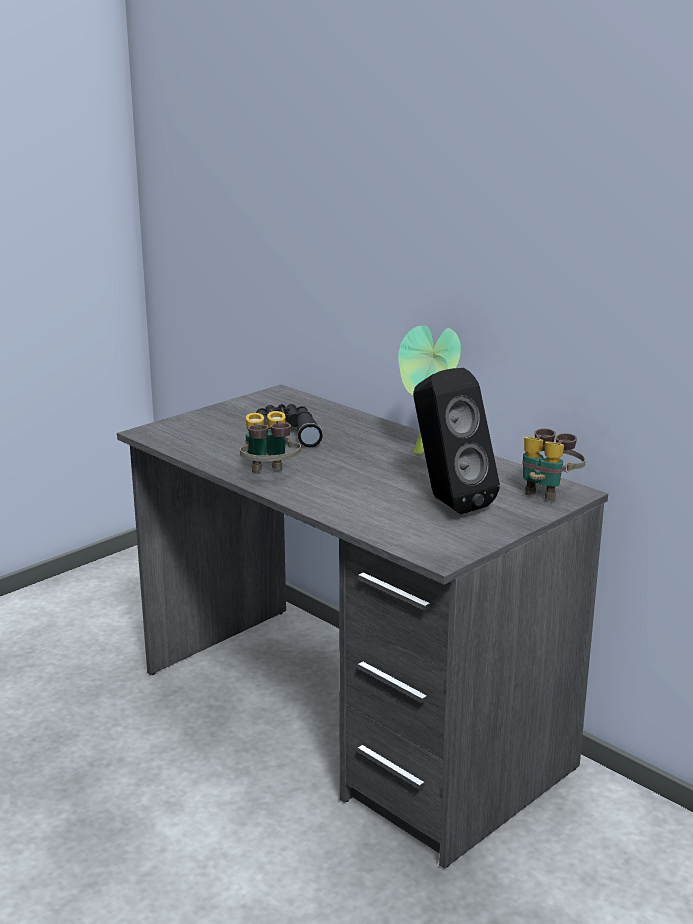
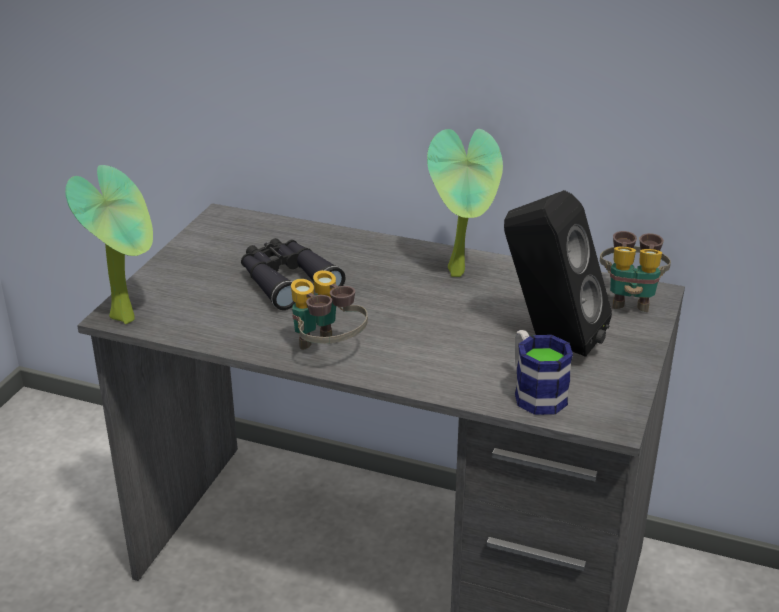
camera: 25 degrees left, 10 degrees up
none -> potted plant [65,165,153,324]
none -> mug [514,330,573,415]

